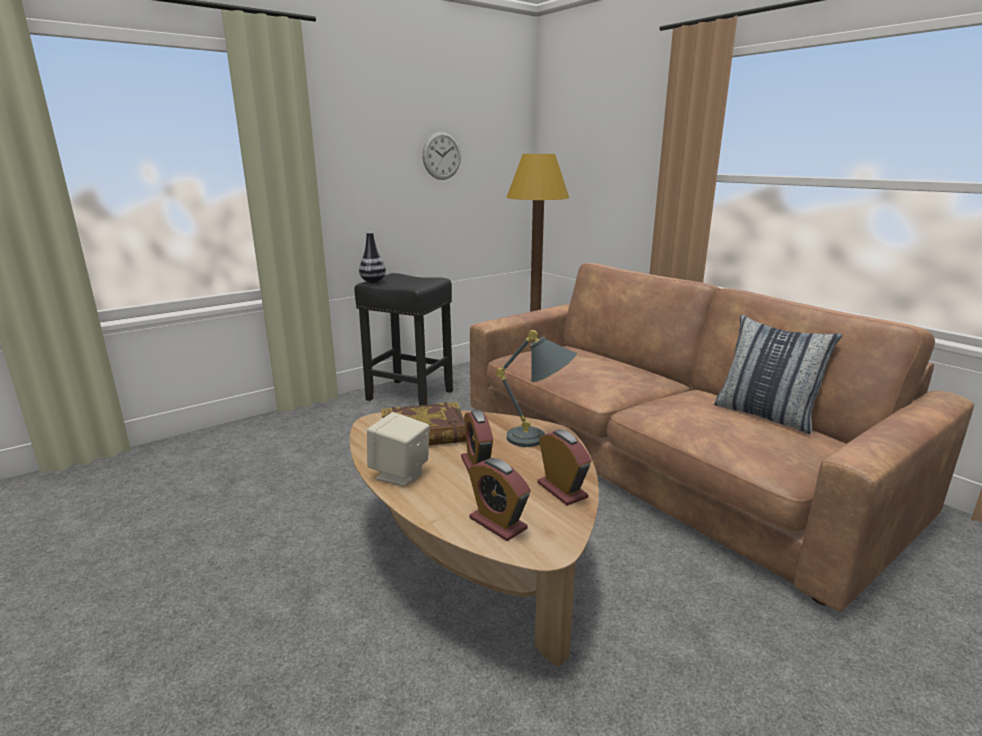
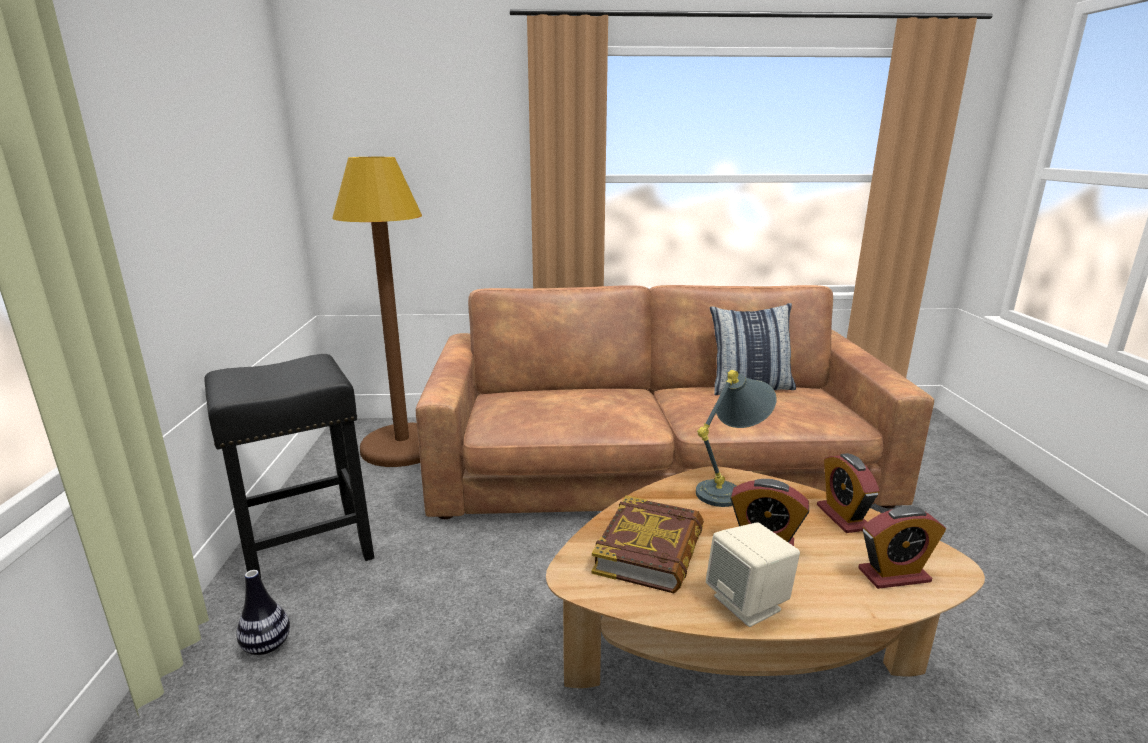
camera: 55 degrees left, 0 degrees up
vase [359,232,386,283] -> vase moved to [236,570,290,655]
wall clock [422,131,461,180] -> none
alarm clock [537,430,592,506] -> alarm clock turned 105 degrees counterclockwise [817,453,880,533]

